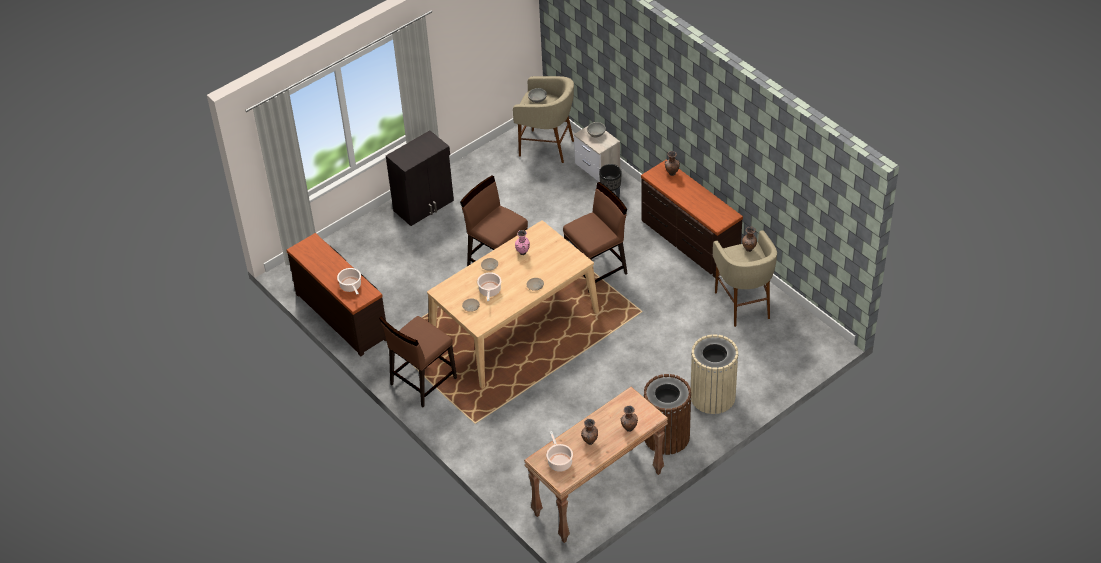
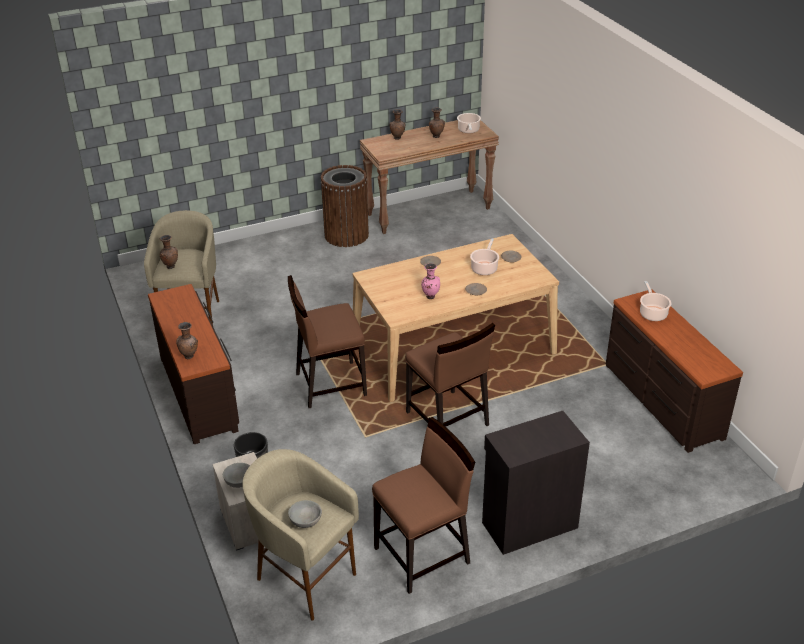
camera: 165 degrees left, 10 degrees down
brown chair [379,316,457,407] -> brown chair moved to [372,417,475,594]
beige trash can [691,334,739,414] -> none

